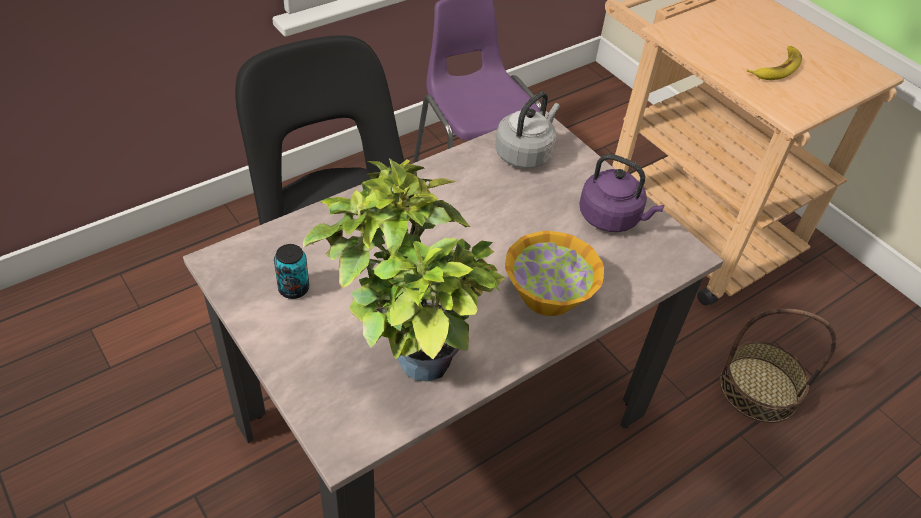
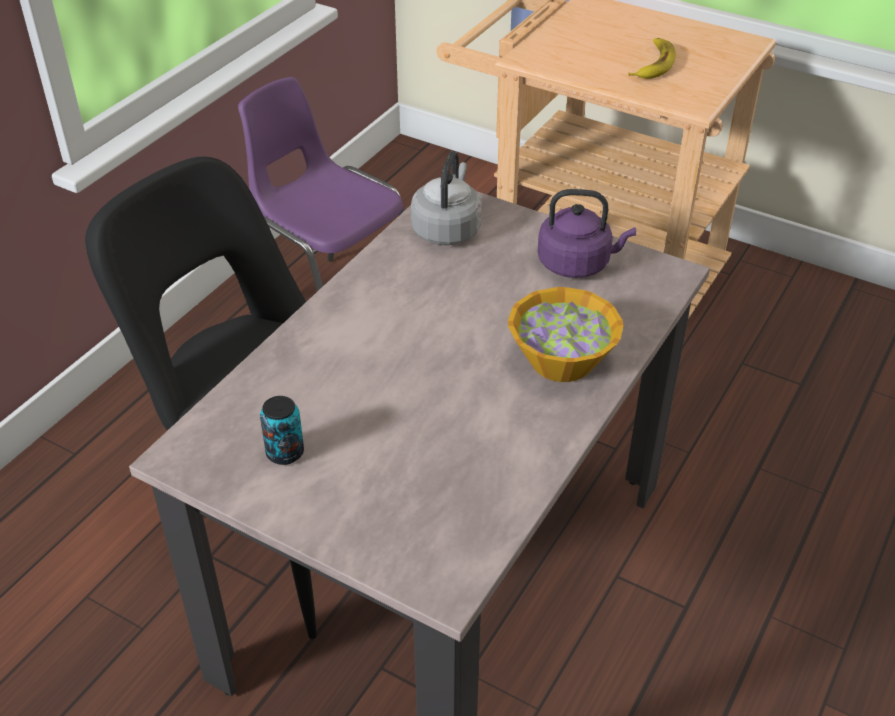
camera: 20 degrees left, 5 degrees down
potted plant [303,159,505,382] -> none
basket [720,308,836,423] -> none

